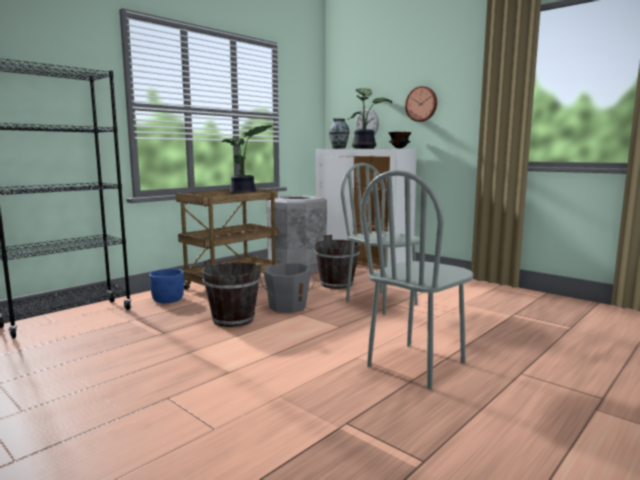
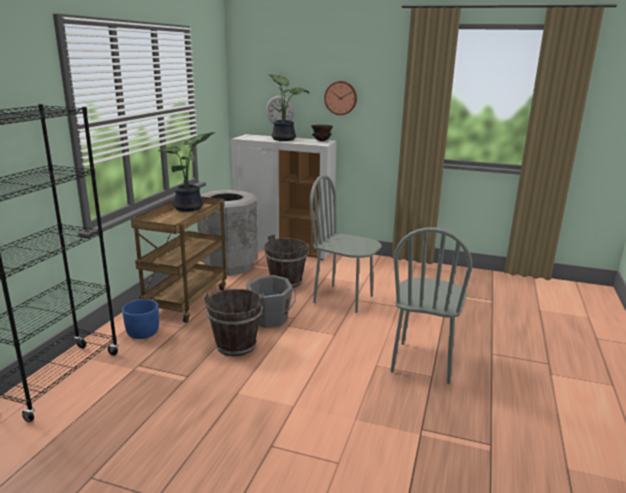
camera: 25 degrees left, 10 degrees up
vase [329,118,350,149] -> none

